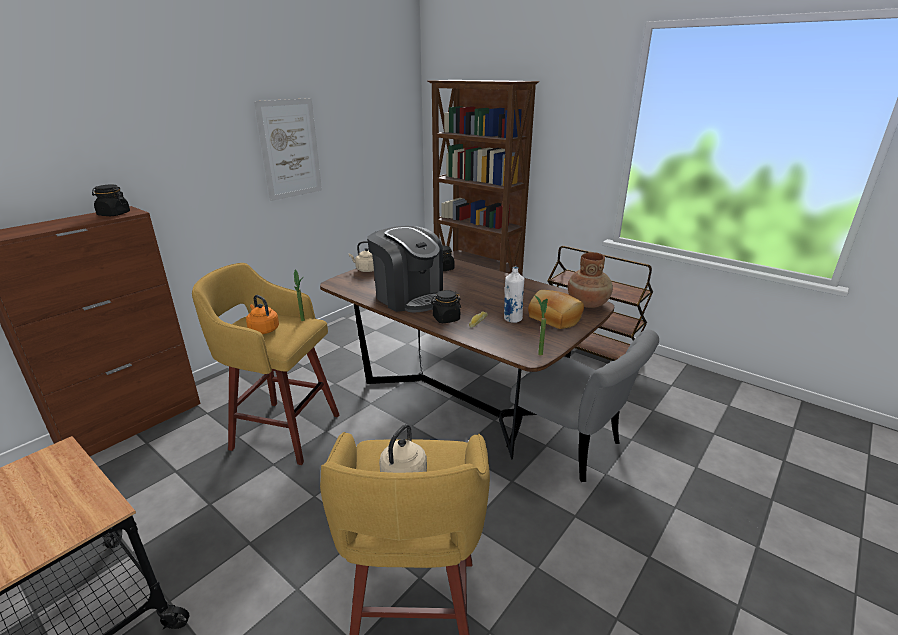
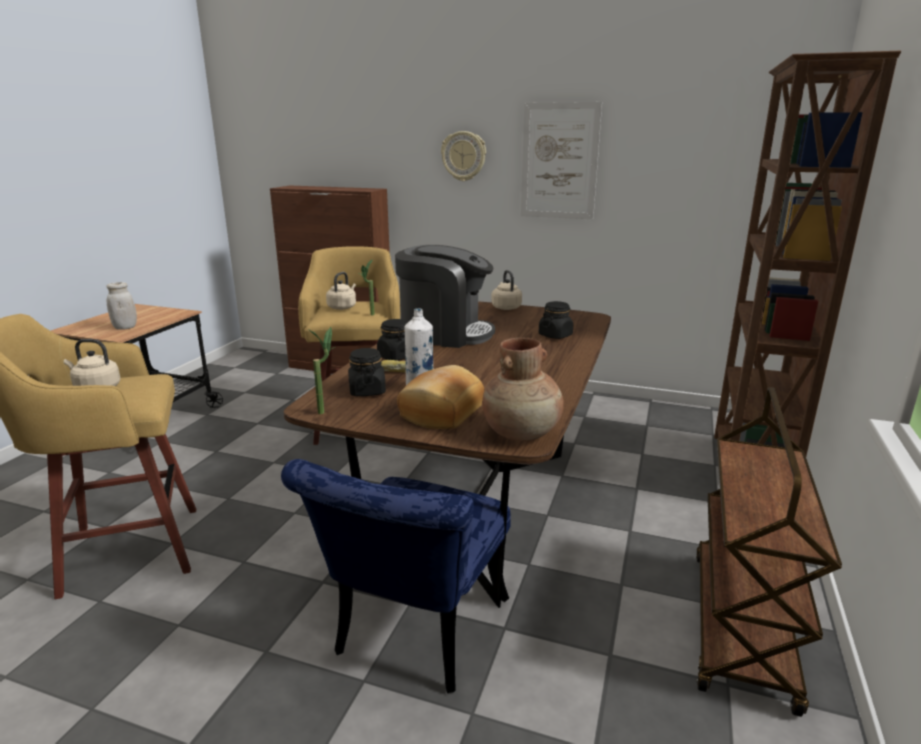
camera: 70 degrees right, 5 degrees down
black jar [92,185,130,216] -> black jar moved to [348,348,386,396]
orange kettle [246,295,279,334] -> beige kettle [326,272,356,310]
coffee machine [367,226,443,312] -> coffee machine turned 105 degrees counterclockwise [395,245,495,348]
grey chair [506,330,659,482] -> blue chair [281,459,511,693]
none -> white jar [107,282,137,330]
none -> wall clock [441,131,486,181]

